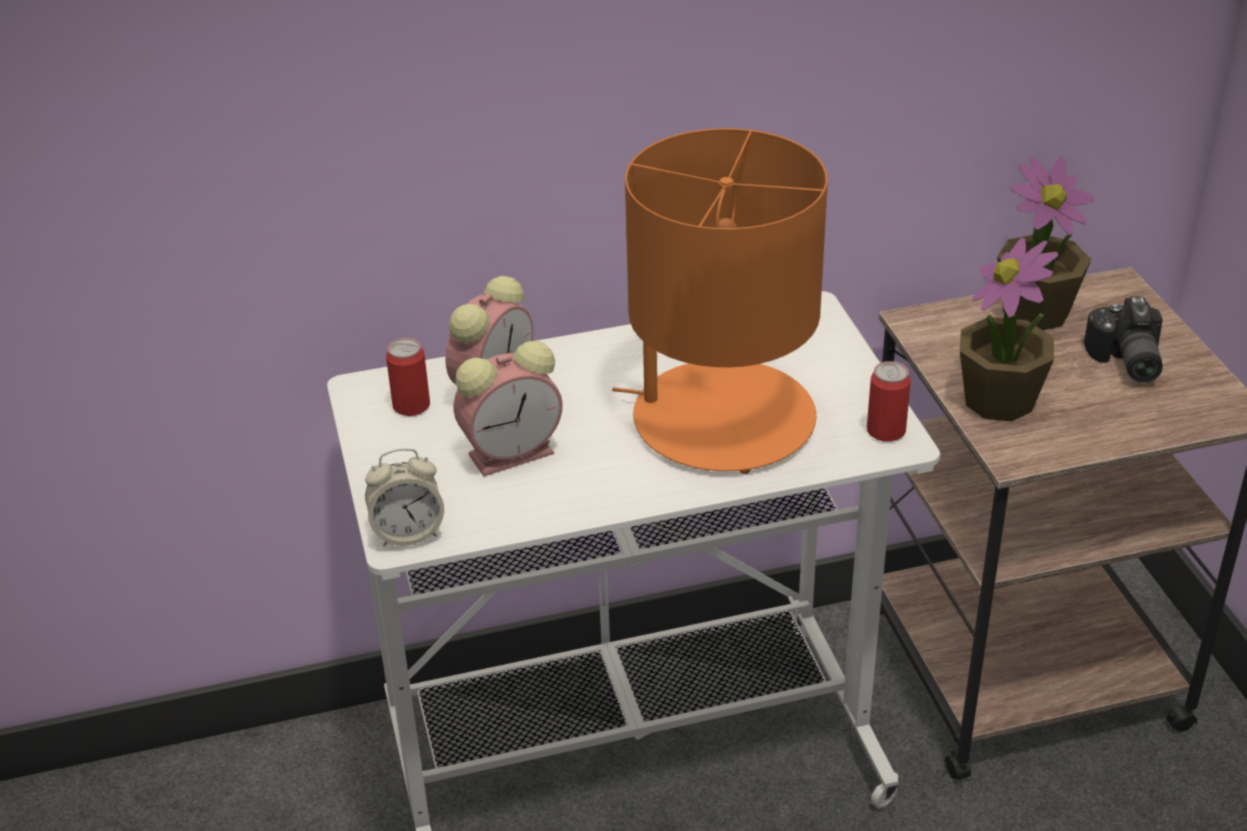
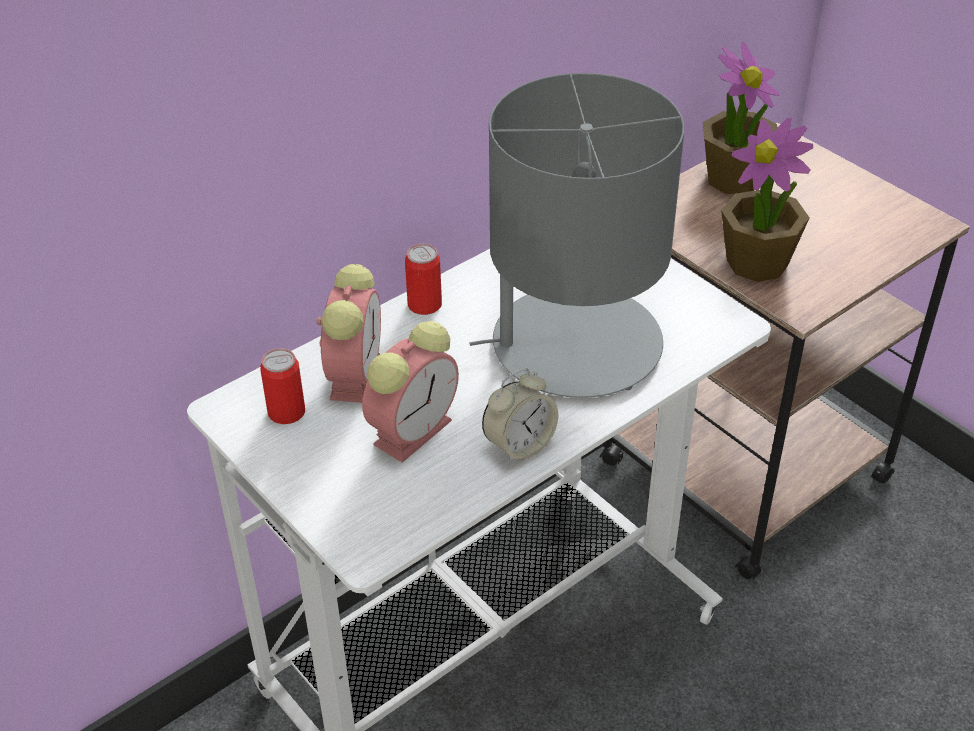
camera: 25 degrees left, 5 degrees up
alarm clock [365,449,444,547] -> alarm clock moved to [482,368,558,464]
orange table lamp [612,128,828,474] -> grey table lamp [469,73,684,398]
can [867,361,911,442] -> can moved to [405,244,442,315]
camera [1084,297,1163,383] -> none

